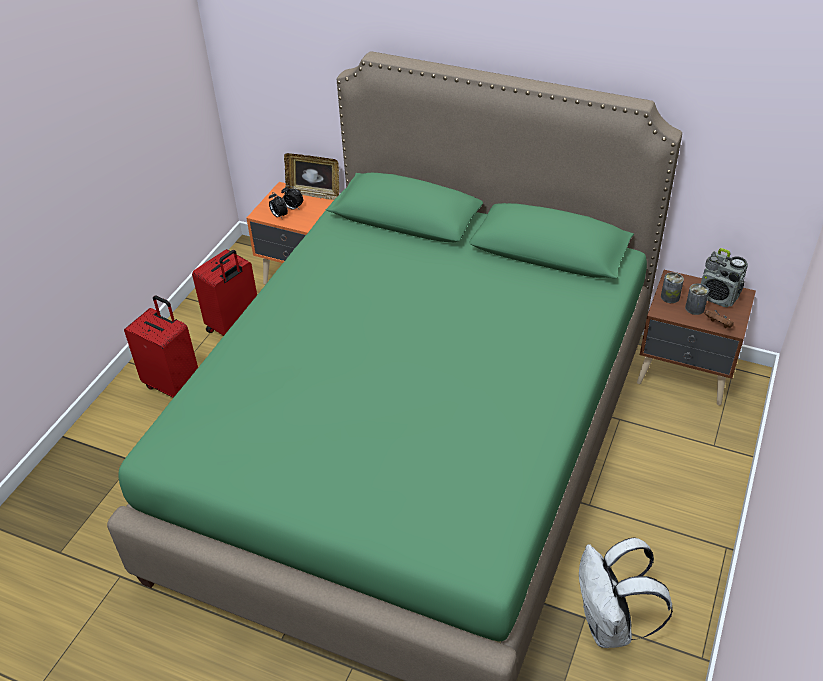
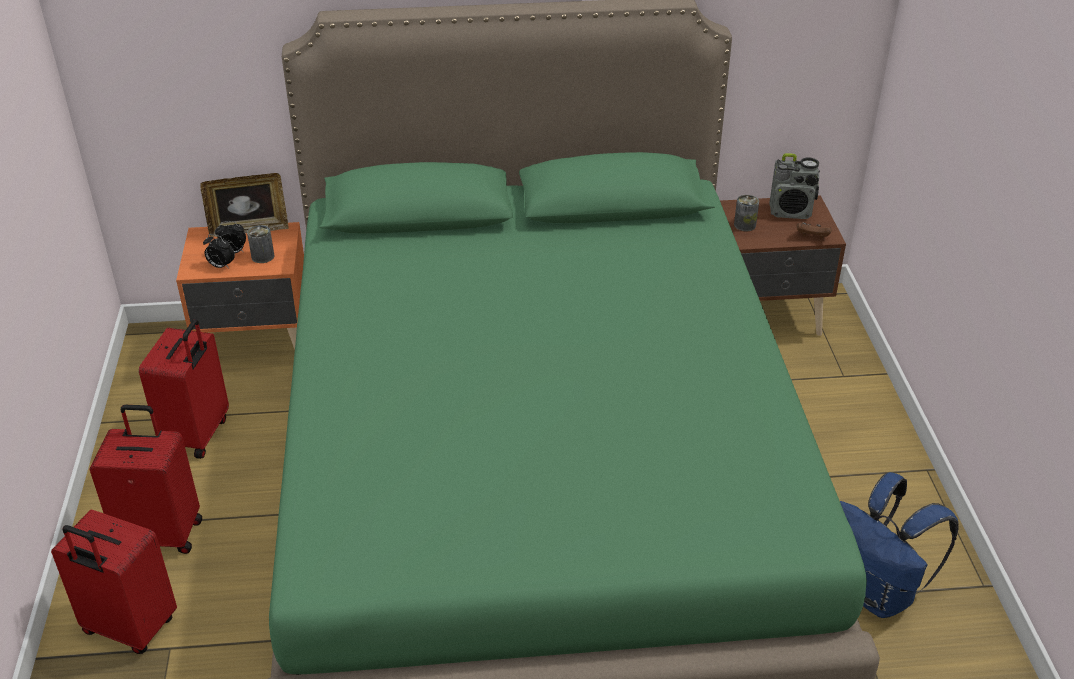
camera: 30 degrees left, 5 degrees down
white backpack [579,537,673,648] -> blue backpack [840,472,959,618]
can [685,283,709,315] -> can moved to [247,225,274,263]
none -> red suitcase [51,510,177,654]

